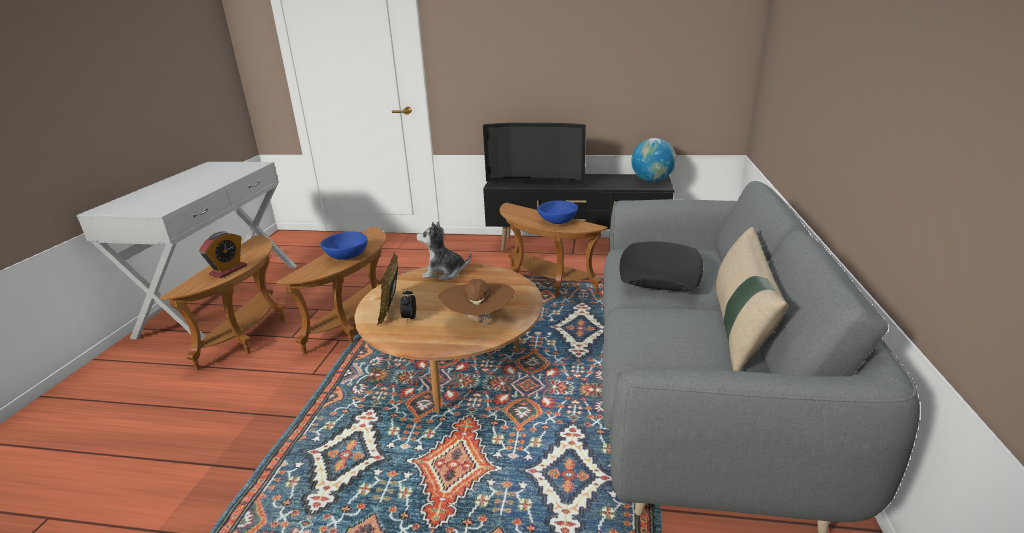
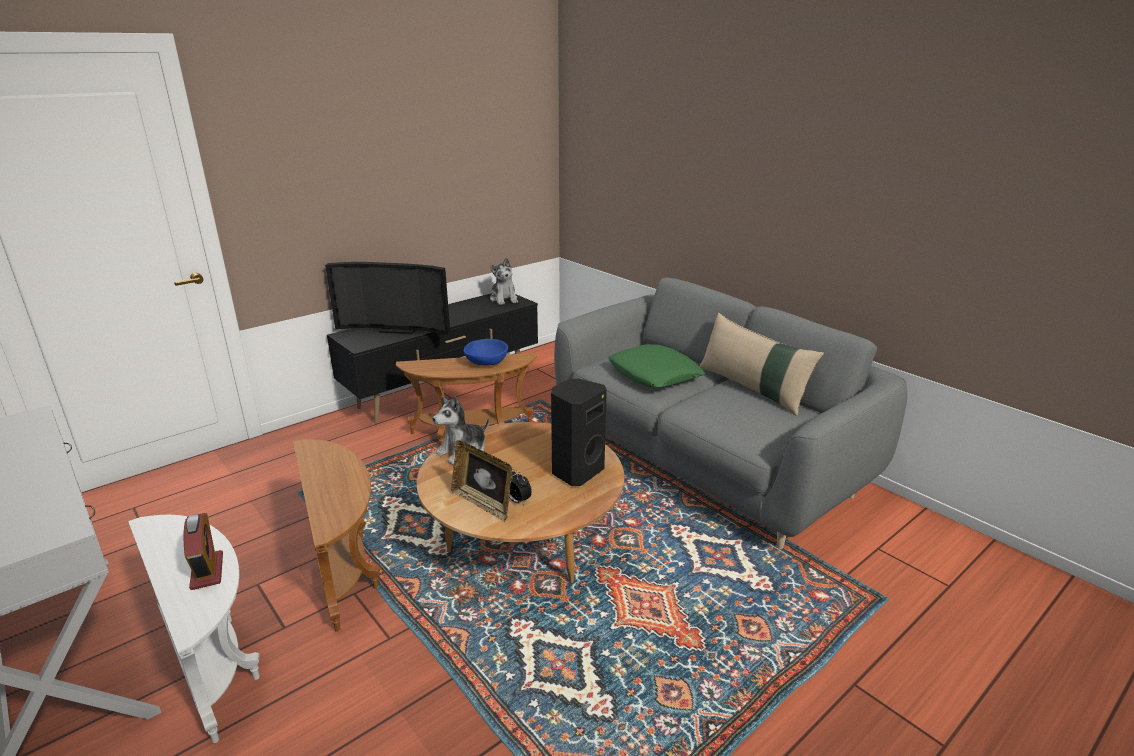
camera: 50 degrees left, 0 degrees up
brown side table [160,235,285,371] -> white side table [128,515,260,743]
blue bowl [320,232,368,260] -> none
brown hat [438,279,515,326] -> black speaker [551,378,607,486]
television [483,123,586,184] -> television turned 45 degrees clockwise [325,262,450,336]
black pillow [619,241,703,290] -> green pillow [608,344,705,388]
globe [631,138,676,182] -> plush toy [490,258,518,305]

